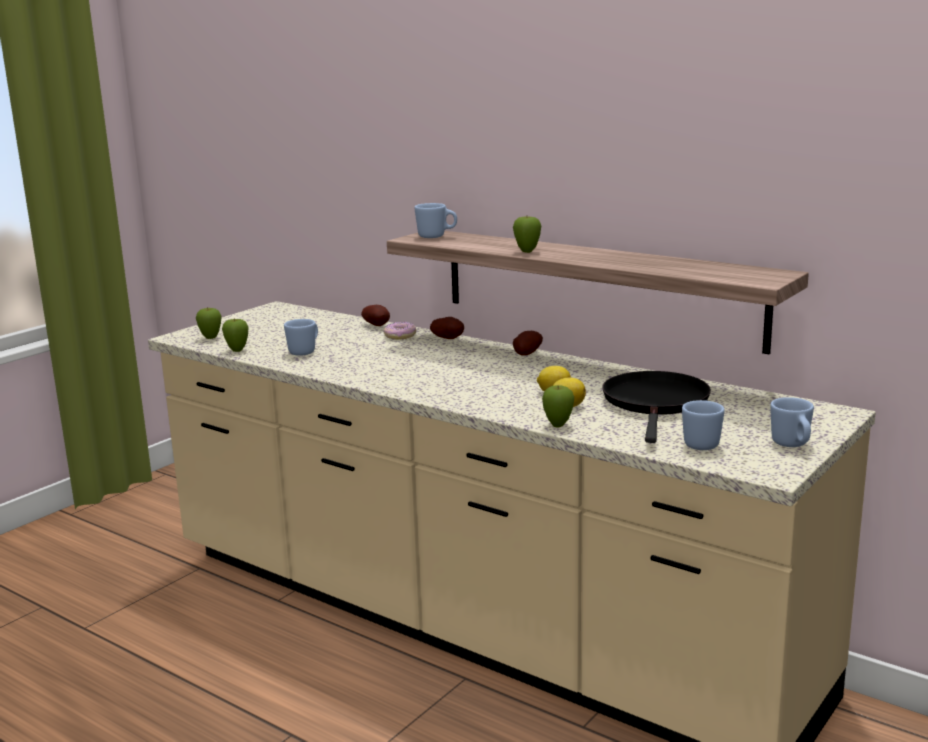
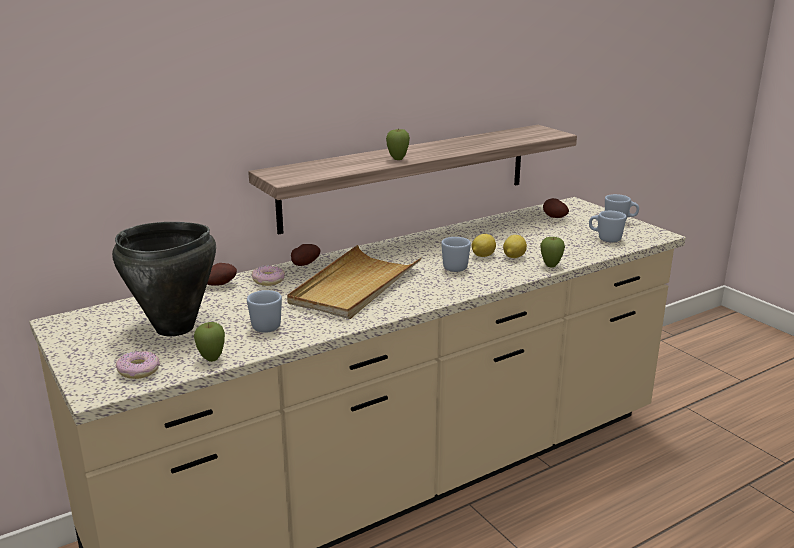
camera: 70 degrees left, 5 degrees up
apple [196,307,222,339] -> donut [116,351,160,379]
blue mug [415,203,457,238] -> blue mug moved to [441,237,471,272]
potato [513,331,543,356] -> potato moved to [543,198,569,218]
black frying pan [602,371,711,443] -> none
none -> black cooking pot [112,222,216,336]
none -> beige tray [287,245,421,319]

